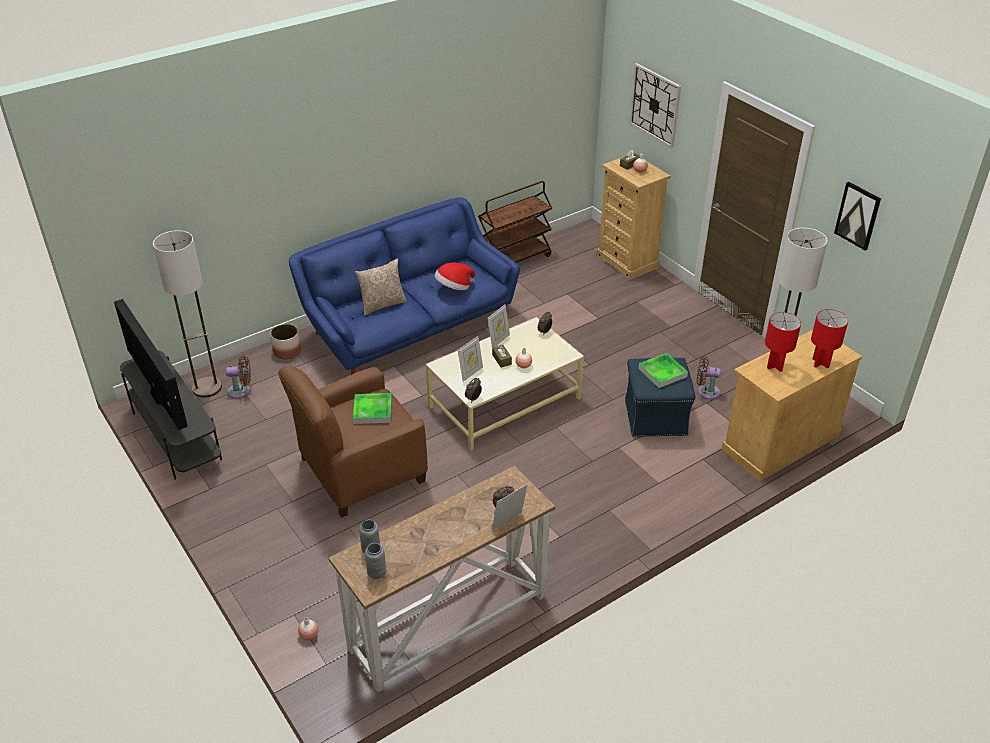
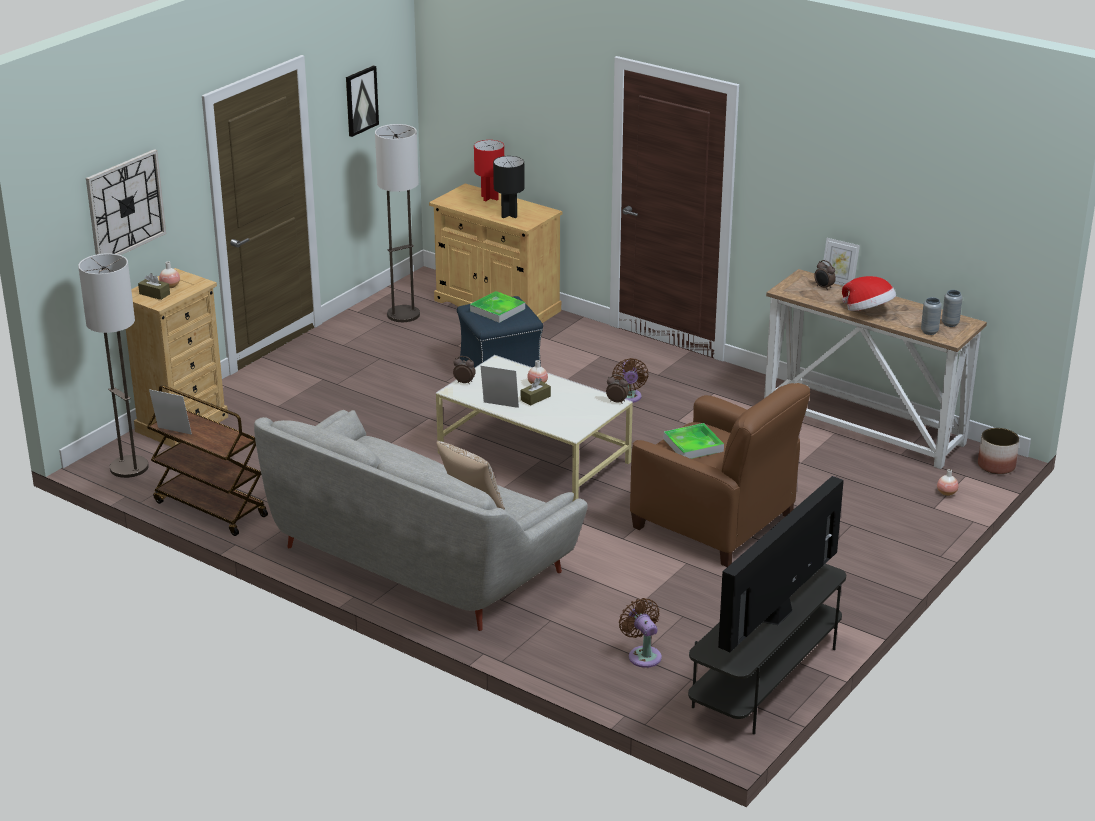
camera: 110 degrees left, 10 degrees down
floor lamp [153,230,222,398] -> floor lamp moved to [78,253,149,478]
planter [270,324,301,359] -> planter moved to [978,428,1019,474]
blue sofa [289,197,520,375] -> grey sofa [254,410,588,631]
hat [434,263,475,291] -> hat moved to [842,276,896,311]
picture frame [458,336,483,382] -> picture frame moved to [149,389,192,435]
brown fan [696,356,721,400] -> brown fan moved to [612,358,648,403]
red table lamp [765,312,801,372] -> black table lamp [493,156,525,218]

